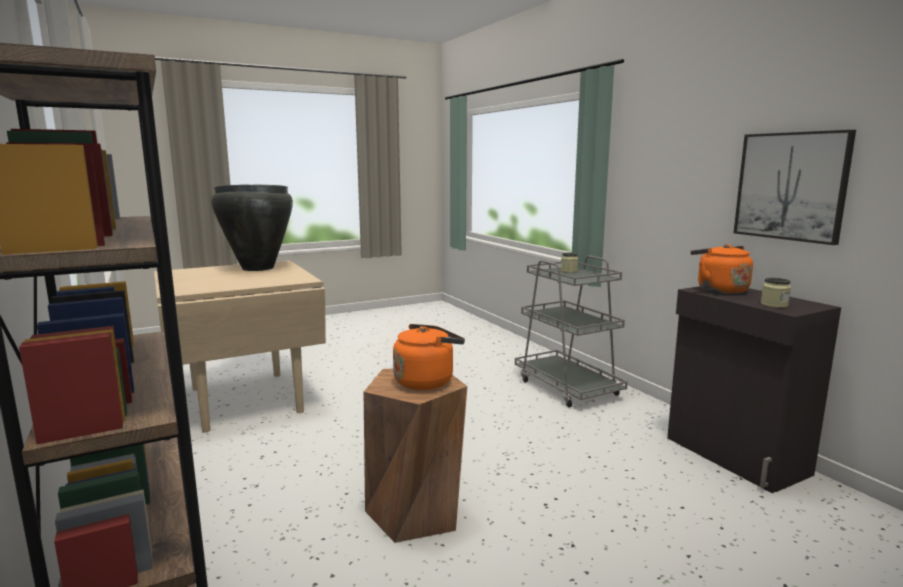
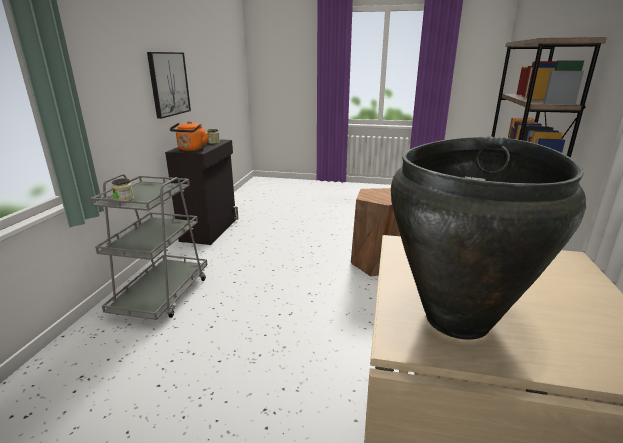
camera: 140 degrees left, 10 degrees up
orange kettle [393,324,465,390] -> none

